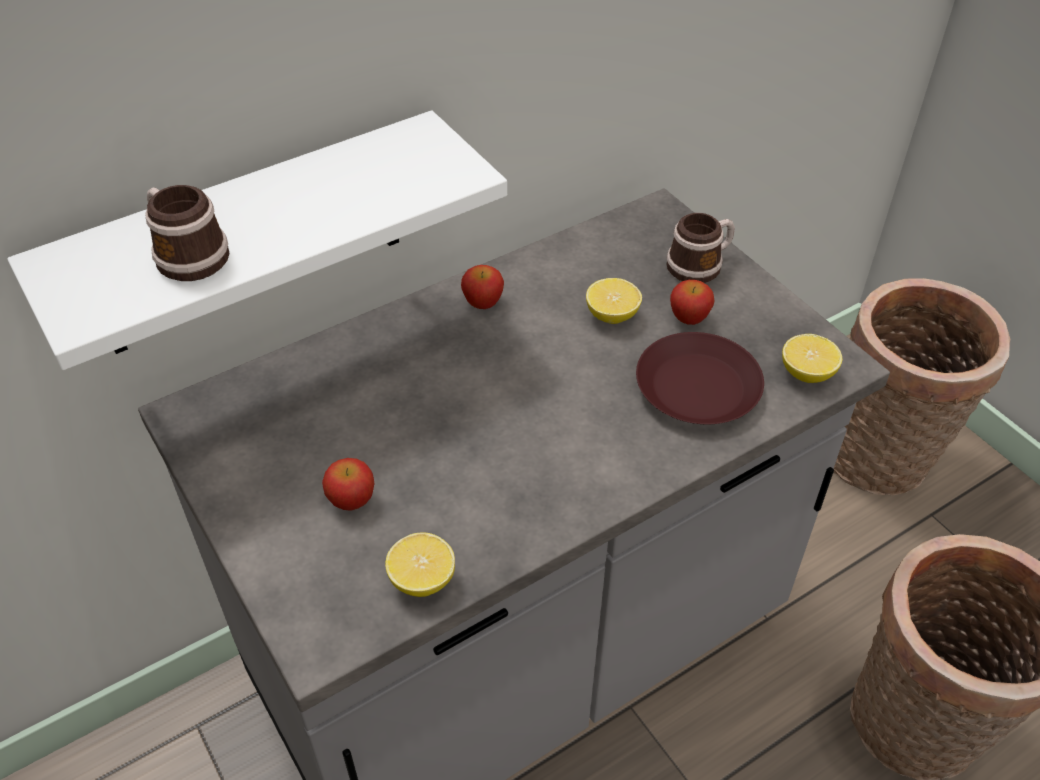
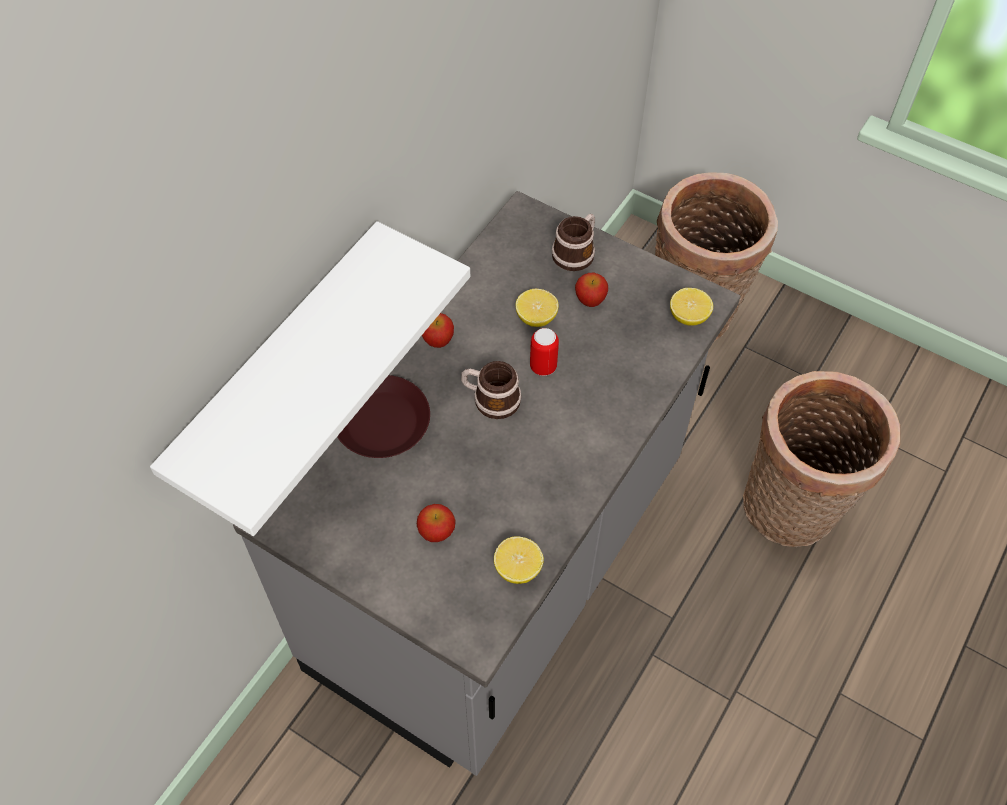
camera: 25 degrees left, 10 degrees up
mug [145,185,230,281] -> mug moved to [461,361,522,419]
brown plate [636,332,764,424] -> brown plate moved to [337,375,430,458]
none -> can [530,328,559,376]

